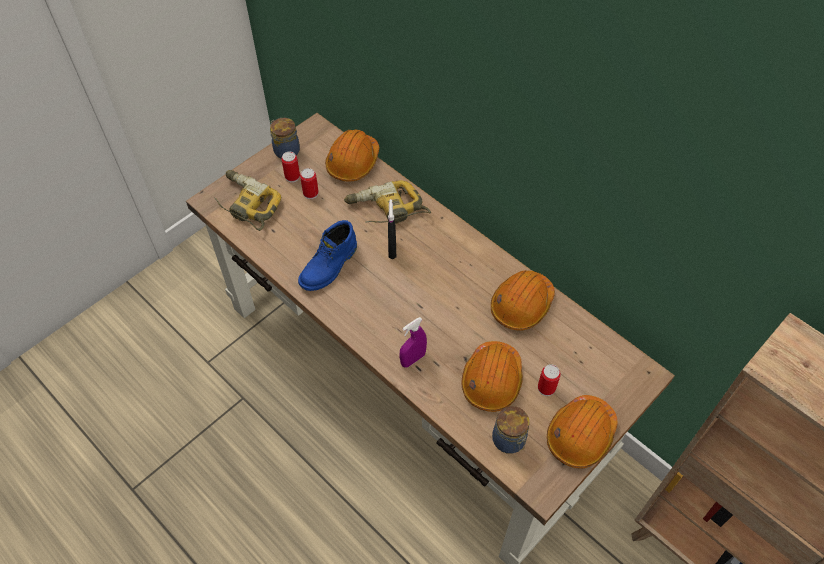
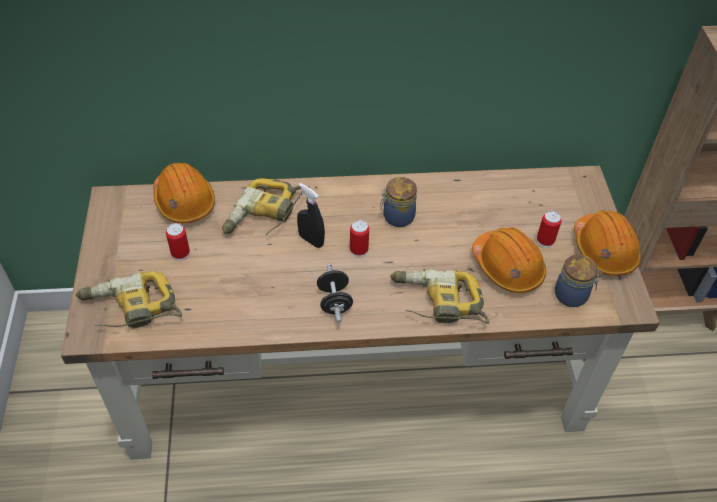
camera: 50 degrees left, 5 degrees down
jar [270,118,300,159] -> jar moved to [380,177,417,227]
can [281,152,300,183] -> can moved to [350,220,369,257]
blue boot [298,220,357,291] -> none
purple spray bottle [400,317,427,367] -> power drill [390,269,489,324]
orange hard hat [491,270,555,331] -> none
none -> black dumbbell [317,264,353,323]

